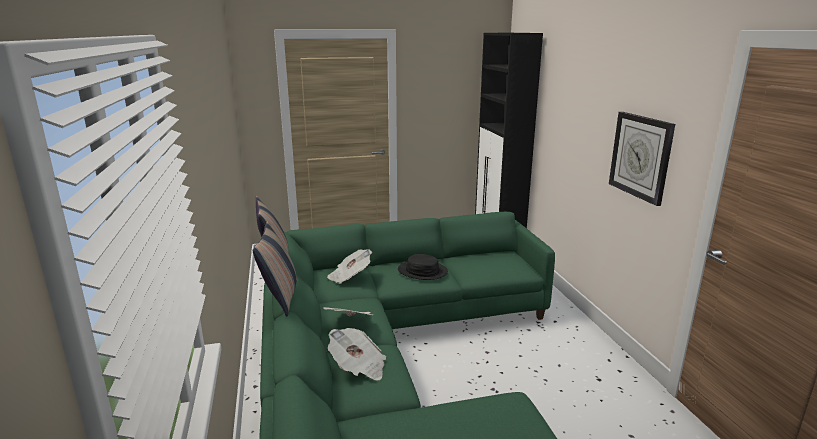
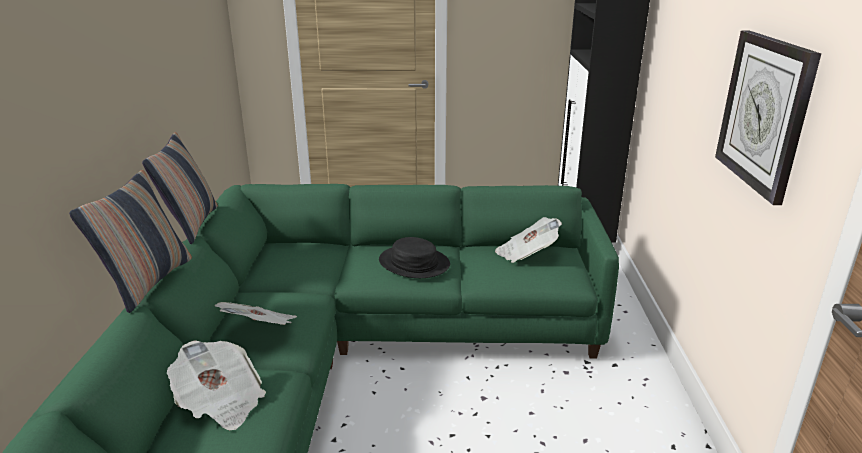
camera: 15 degrees right, 5 degrees up
newspaper [327,249,372,284] -> newspaper moved to [495,217,562,263]

